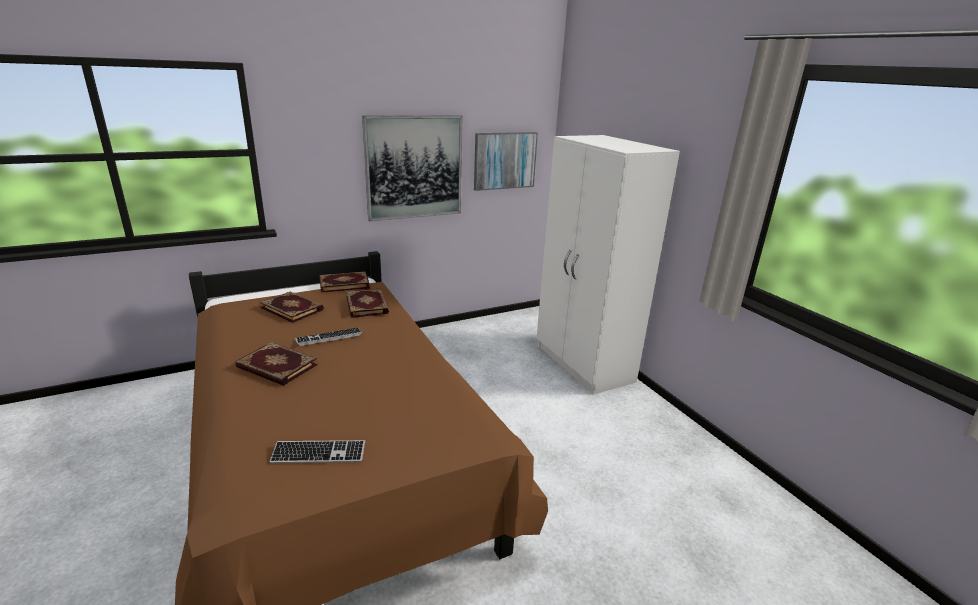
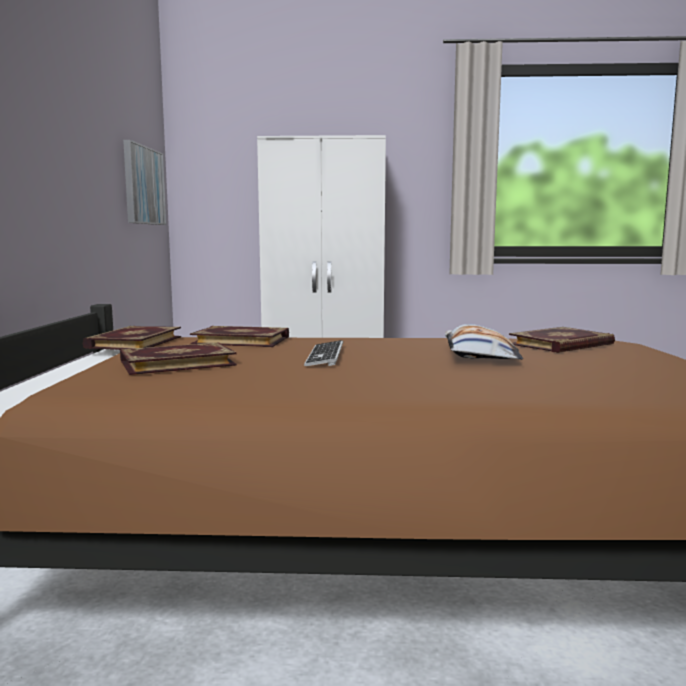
camera: 60 degrees left, 15 degrees down
book [235,342,318,385] -> book moved to [509,327,615,353]
keyboard [270,440,365,463] -> none
picture [362,115,462,221] -> none
none -> pillow [445,324,523,360]

